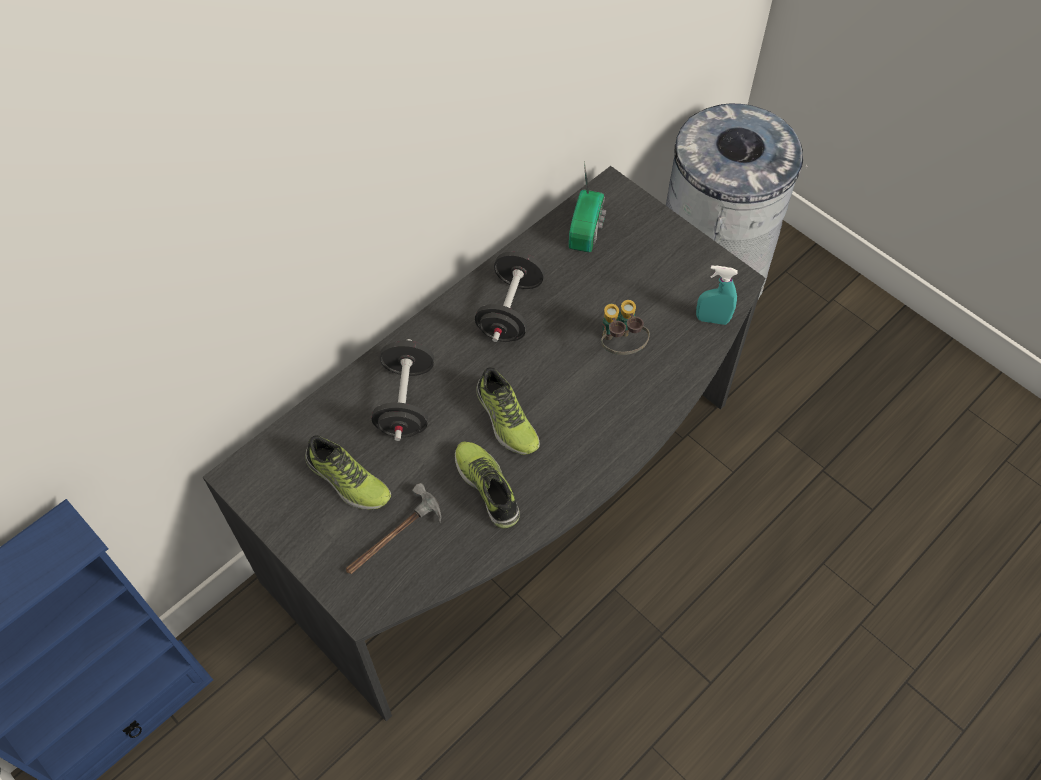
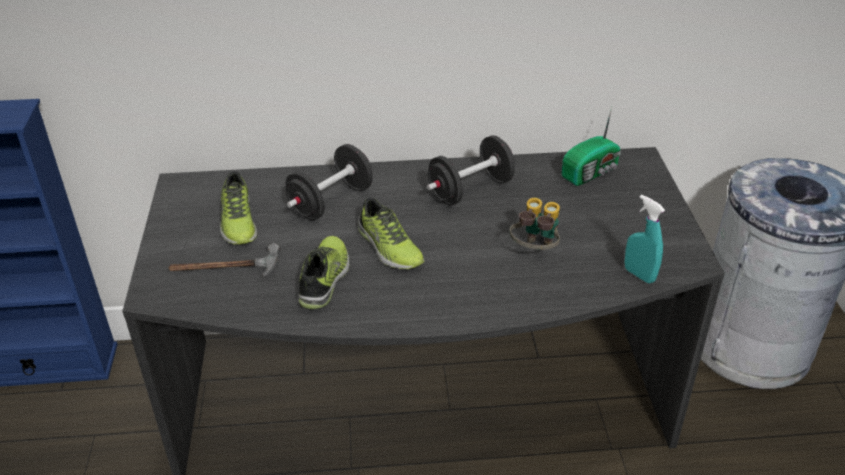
camera: 40 degrees right, 20 degrees down
shoe [476,367,540,455] -> shoe turned 45 degrees counterclockwise [358,198,425,269]

